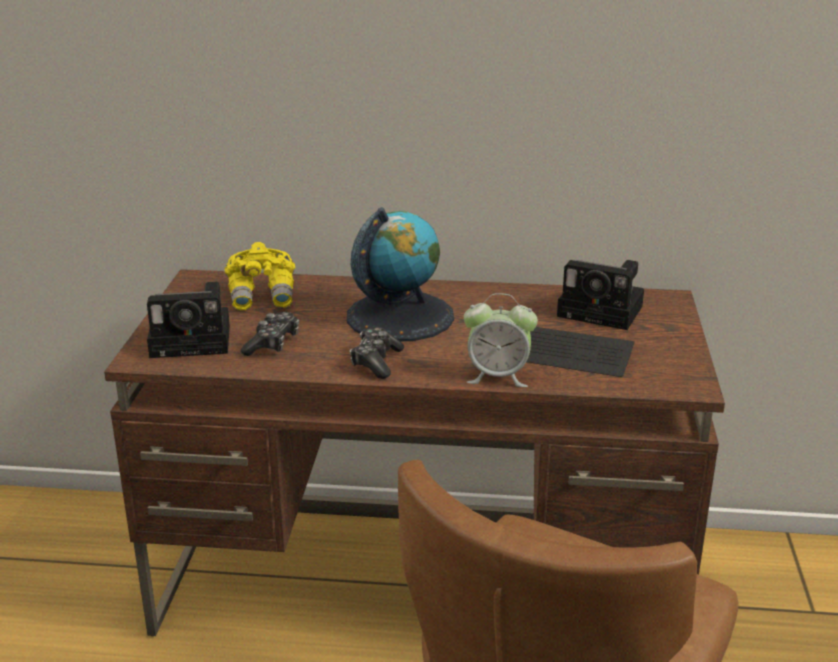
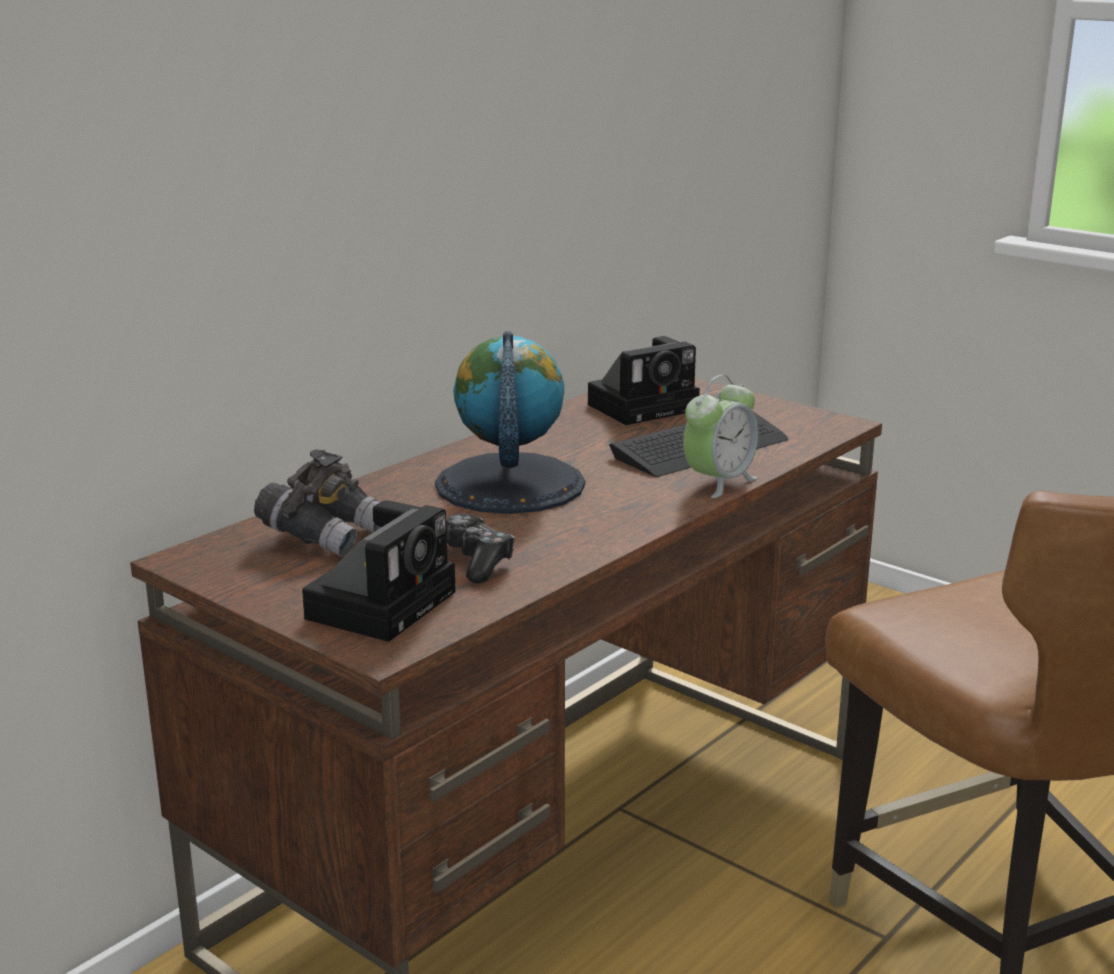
camera: 55 degrees left, 5 degrees down
yellow binoculars [225,242,295,311] -> grey binoculars [254,449,381,557]
game controller [350,327,404,379] -> none

